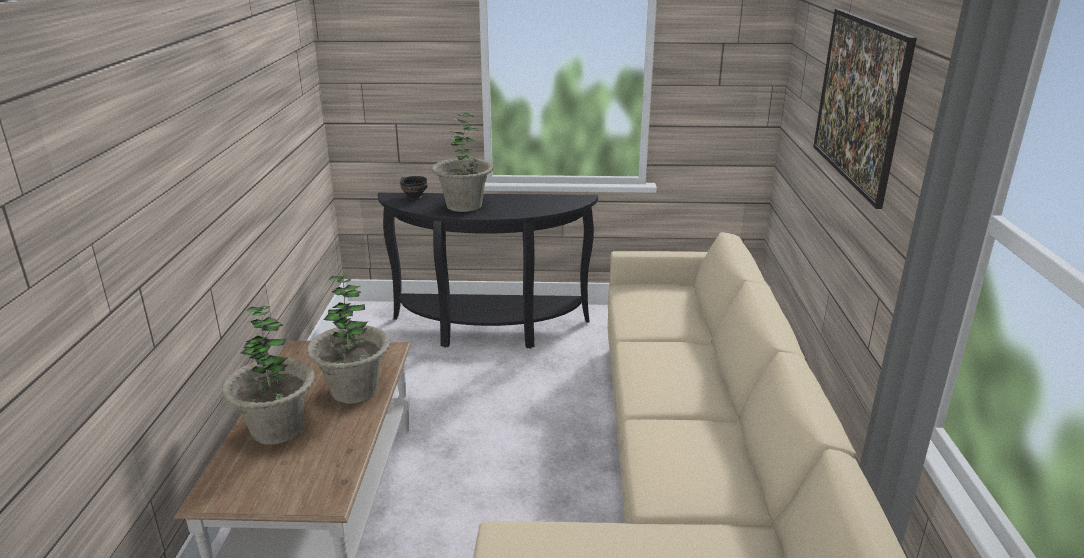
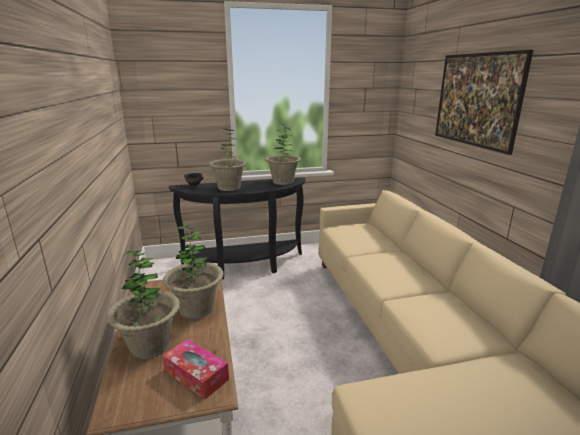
camera: 15 degrees left, 5 degrees down
none -> tissue box [163,339,229,400]
none -> potted plant [265,125,301,185]

